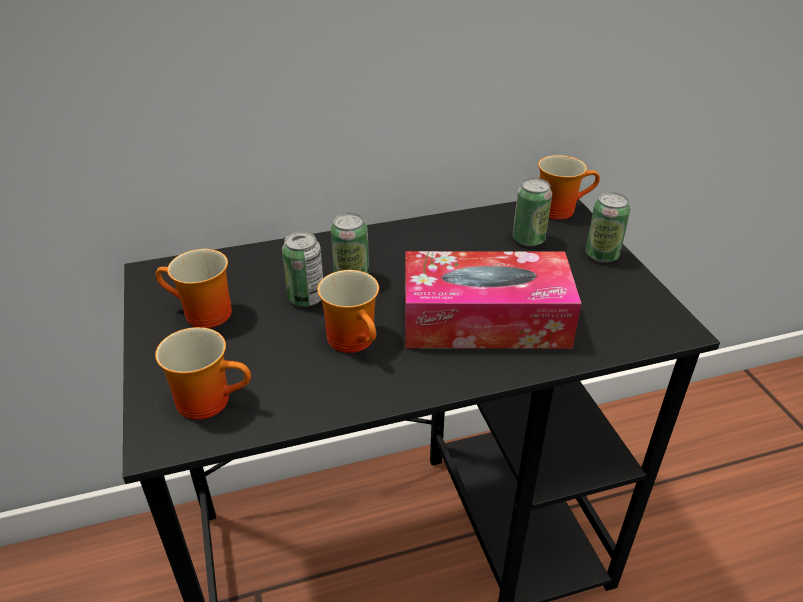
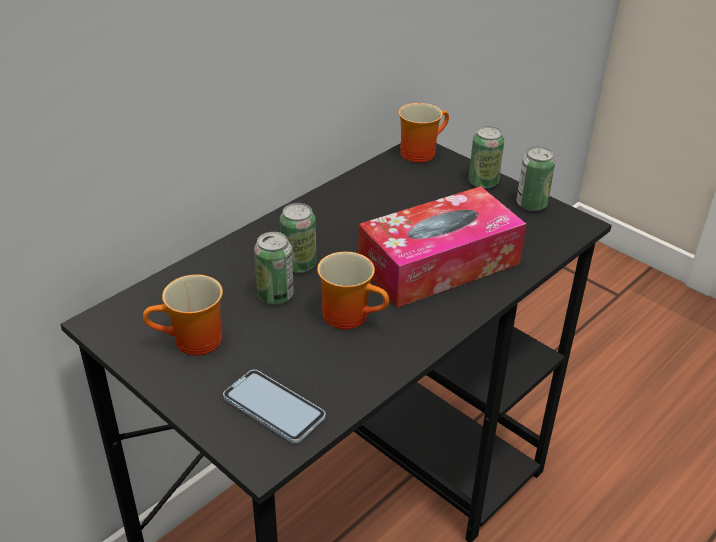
camera: 30 degrees left, 0 degrees up
mug [155,327,251,420] -> phone [223,370,326,443]
can [513,178,552,246] -> can moved to [516,146,555,211]

